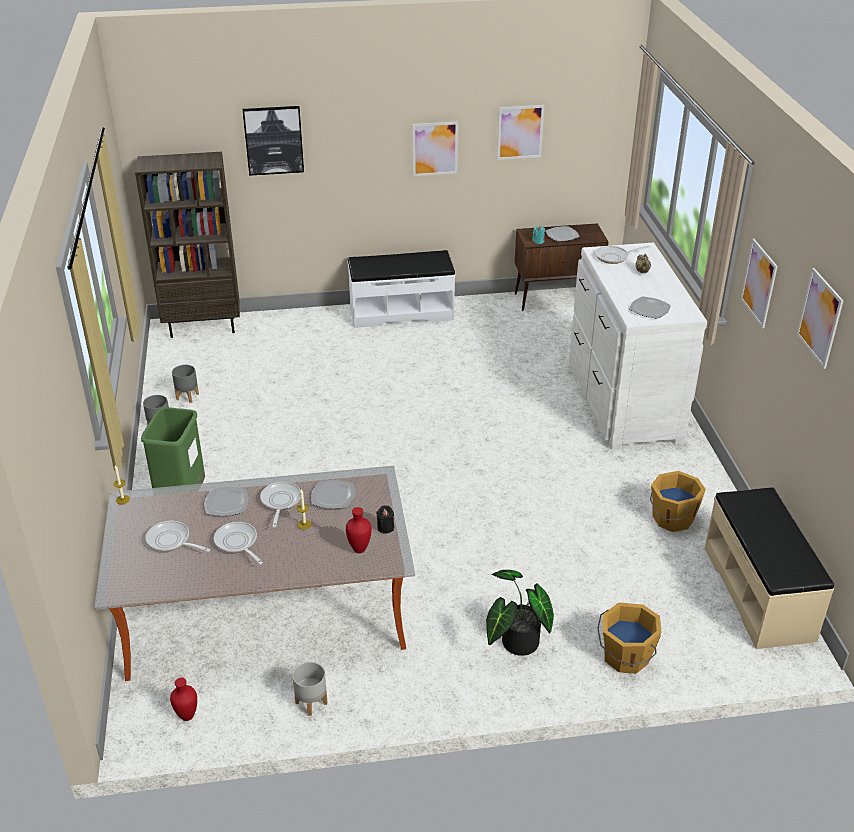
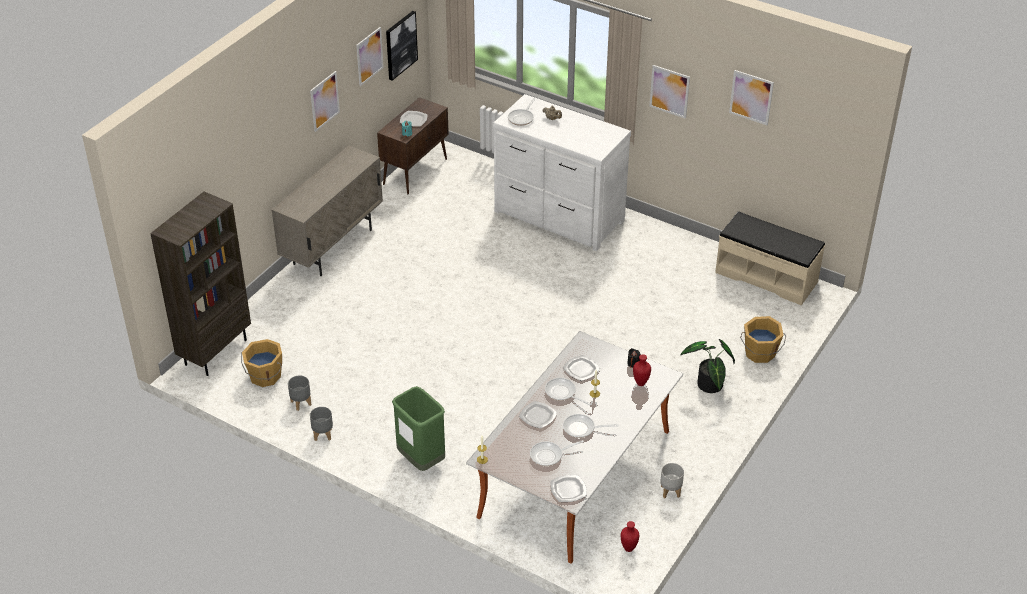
camera: 50 degrees left, 5 degrees up
picture [243,106,304,176] -> picture moved to [386,11,418,81]
white bench [347,250,455,328] -> beige cabinet [271,145,383,276]
plate [629,296,671,319] -> plate moved to [550,475,587,502]
orange bucket [650,471,706,532] -> orange bucket moved to [241,339,282,387]

